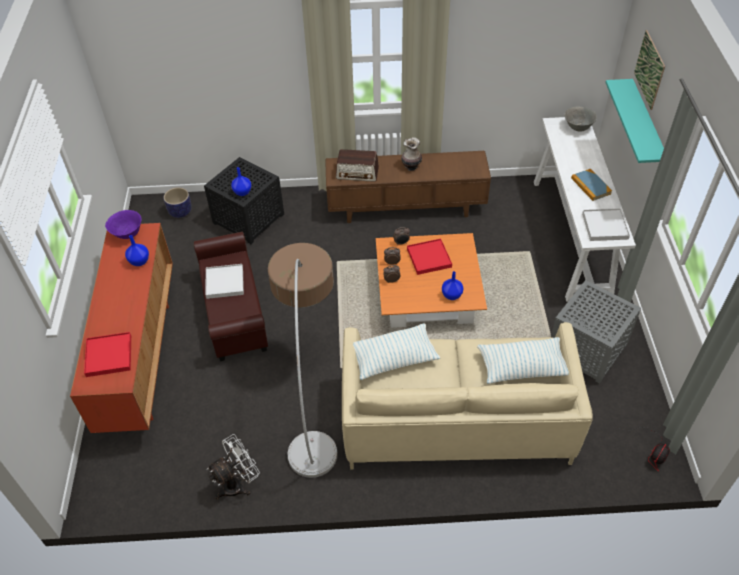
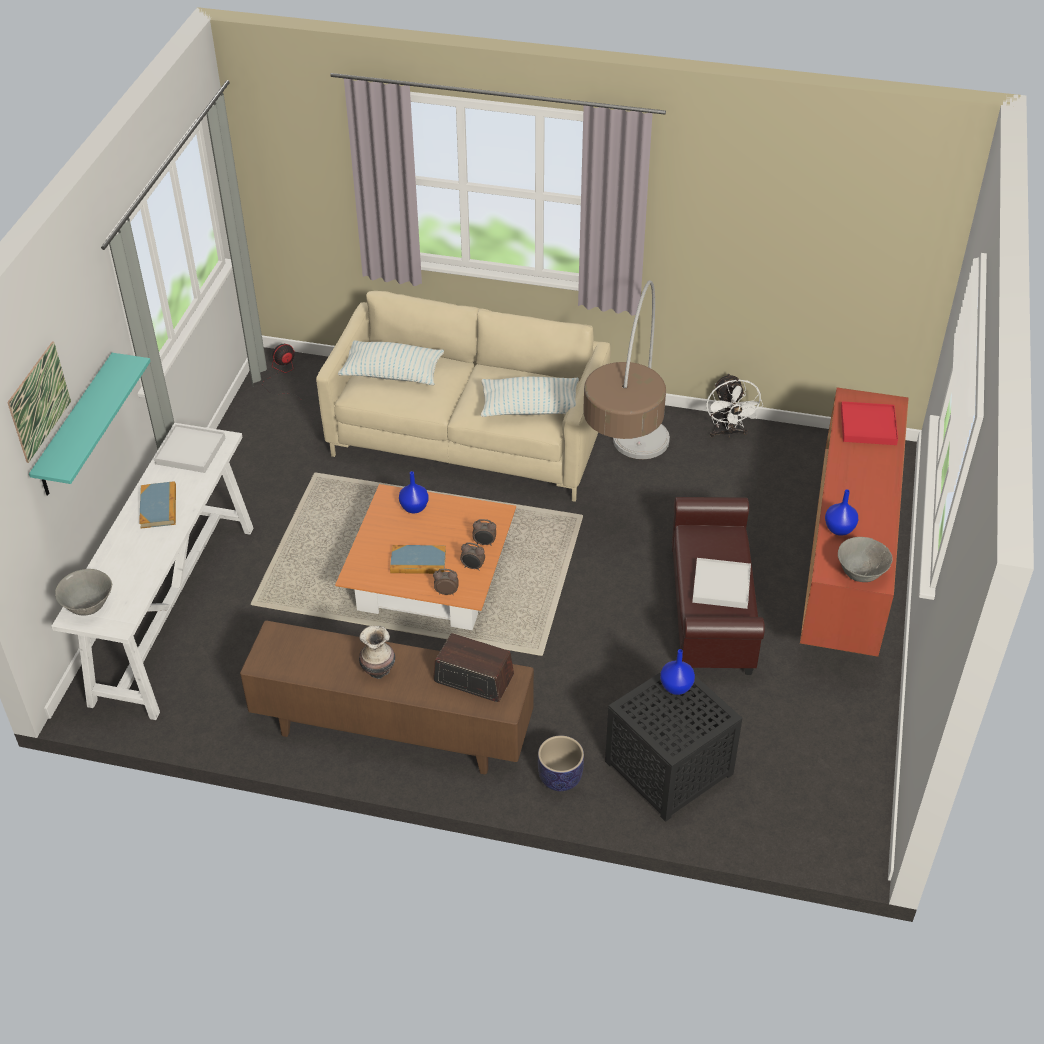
camera: 165 degrees left, 5 degrees down
purple bowl [105,210,142,239] -> grey bowl [838,537,893,582]
planter [163,187,192,218] -> planter moved to [538,735,584,791]
white fan [207,434,260,500] -> white fan turned 75 degrees counterclockwise [706,373,763,438]
red tray [407,239,452,275] -> book [390,545,446,574]
grey side table [551,280,641,384] -> none

